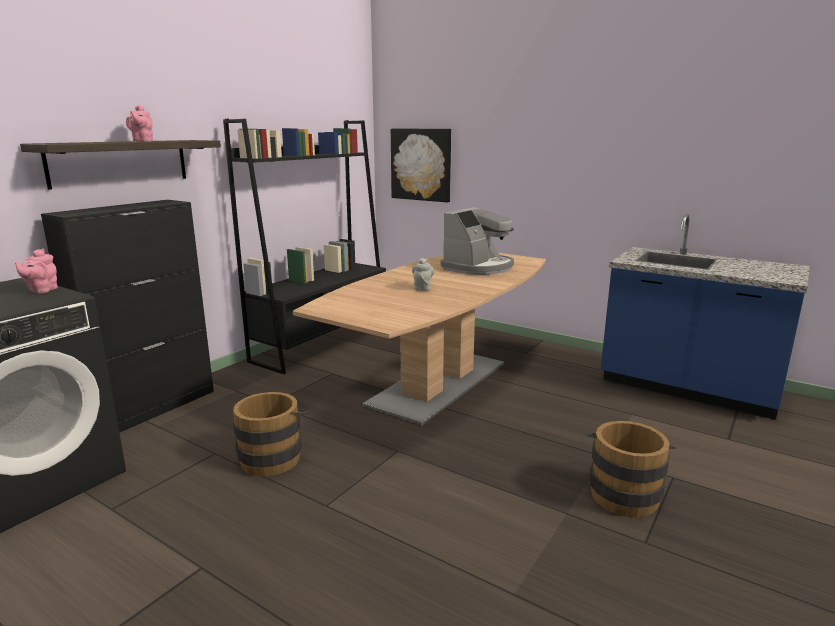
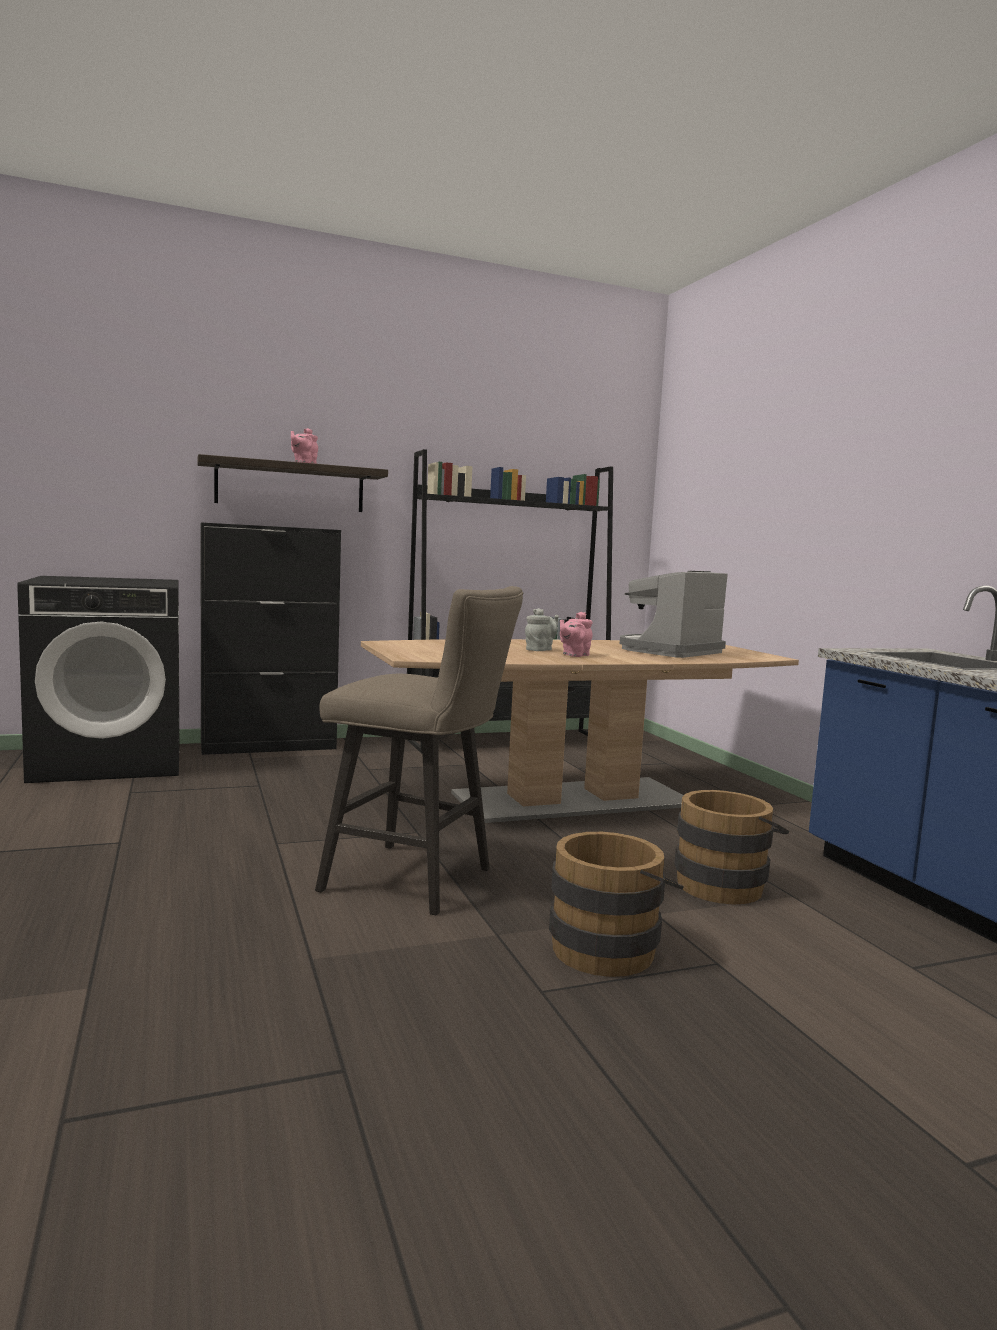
camera: 35 degrees right, 10 degrees down
pink teapot [15,249,58,293] -> pink teapot moved to [560,612,593,657]
brown bucket [233,392,310,476] -> brown bucket moved to [674,790,789,904]
picture [391,129,451,202] -> none
coffee machine [441,207,514,275] -> coffee machine turned 150 degrees clockwise [620,571,728,658]
none -> beige stool [315,586,523,915]

